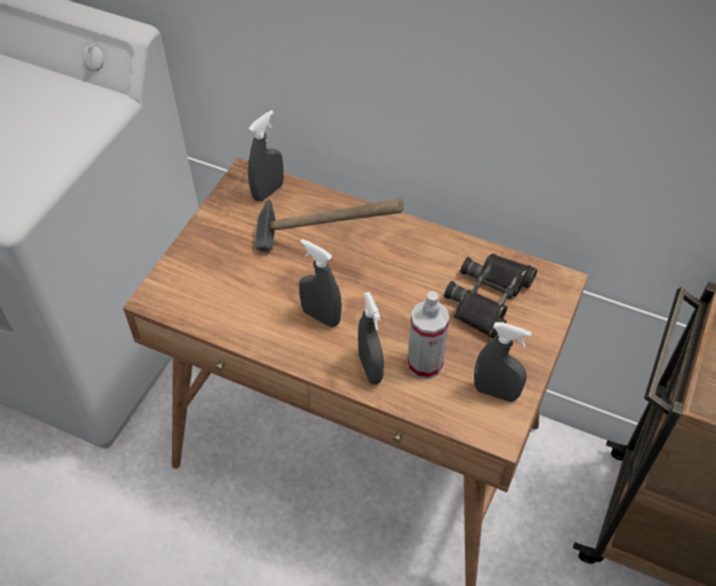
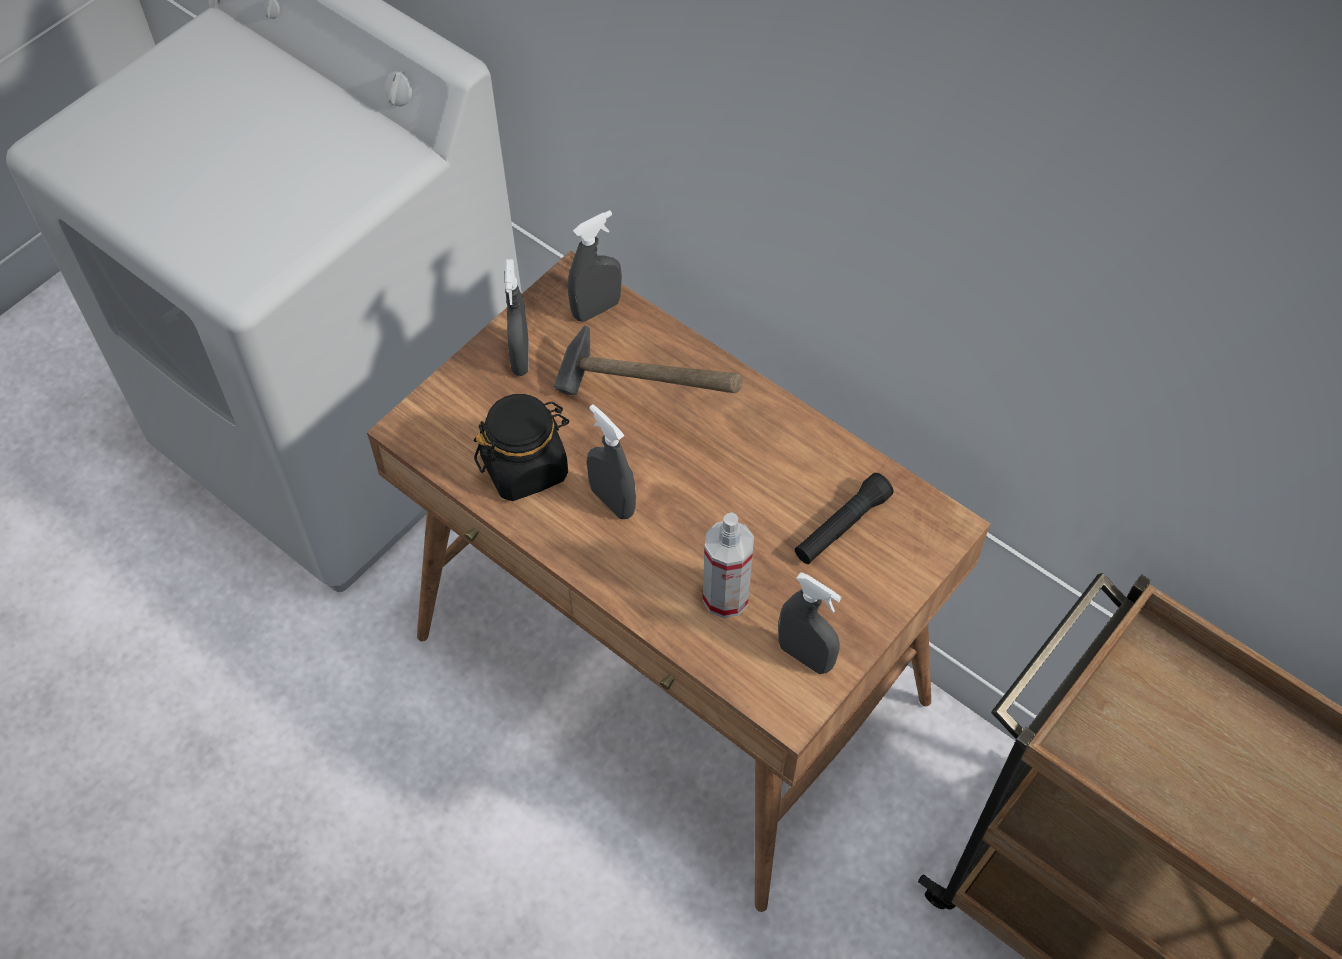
camera: 15 degrees right, 5 degrees up
grey spray bottle [358,292,384,385] -> grey spray bottle moved to [505,259,529,376]
black binoculars [444,254,537,338] -> black flashlight [795,473,893,564]
none -> black jar [474,394,569,501]

